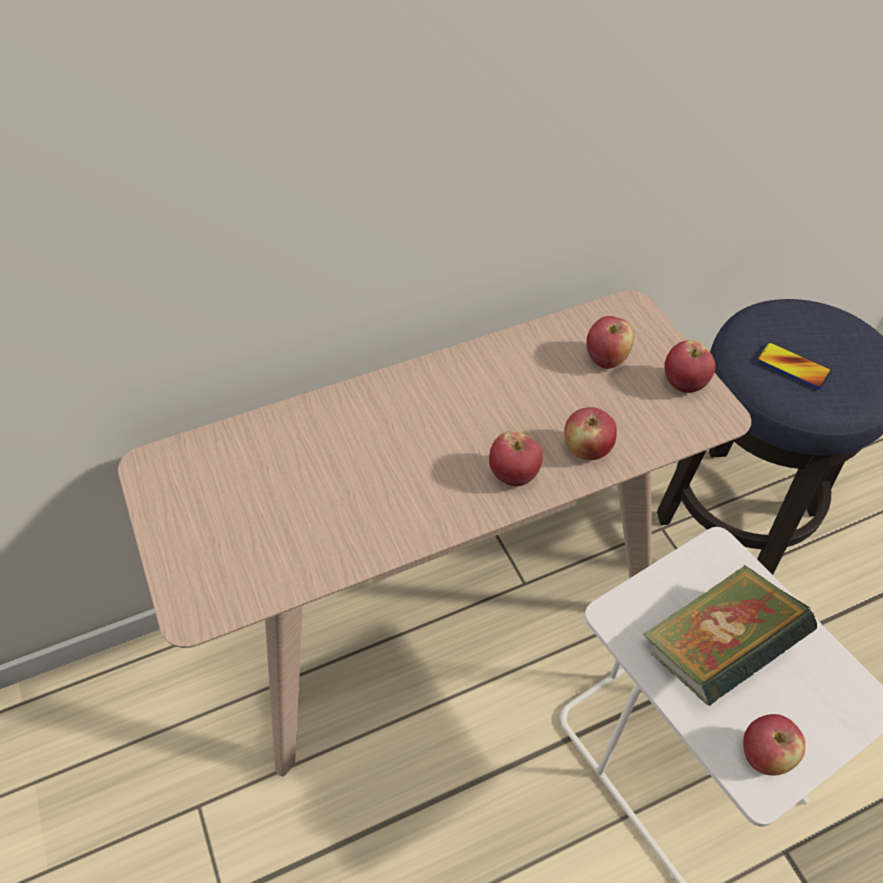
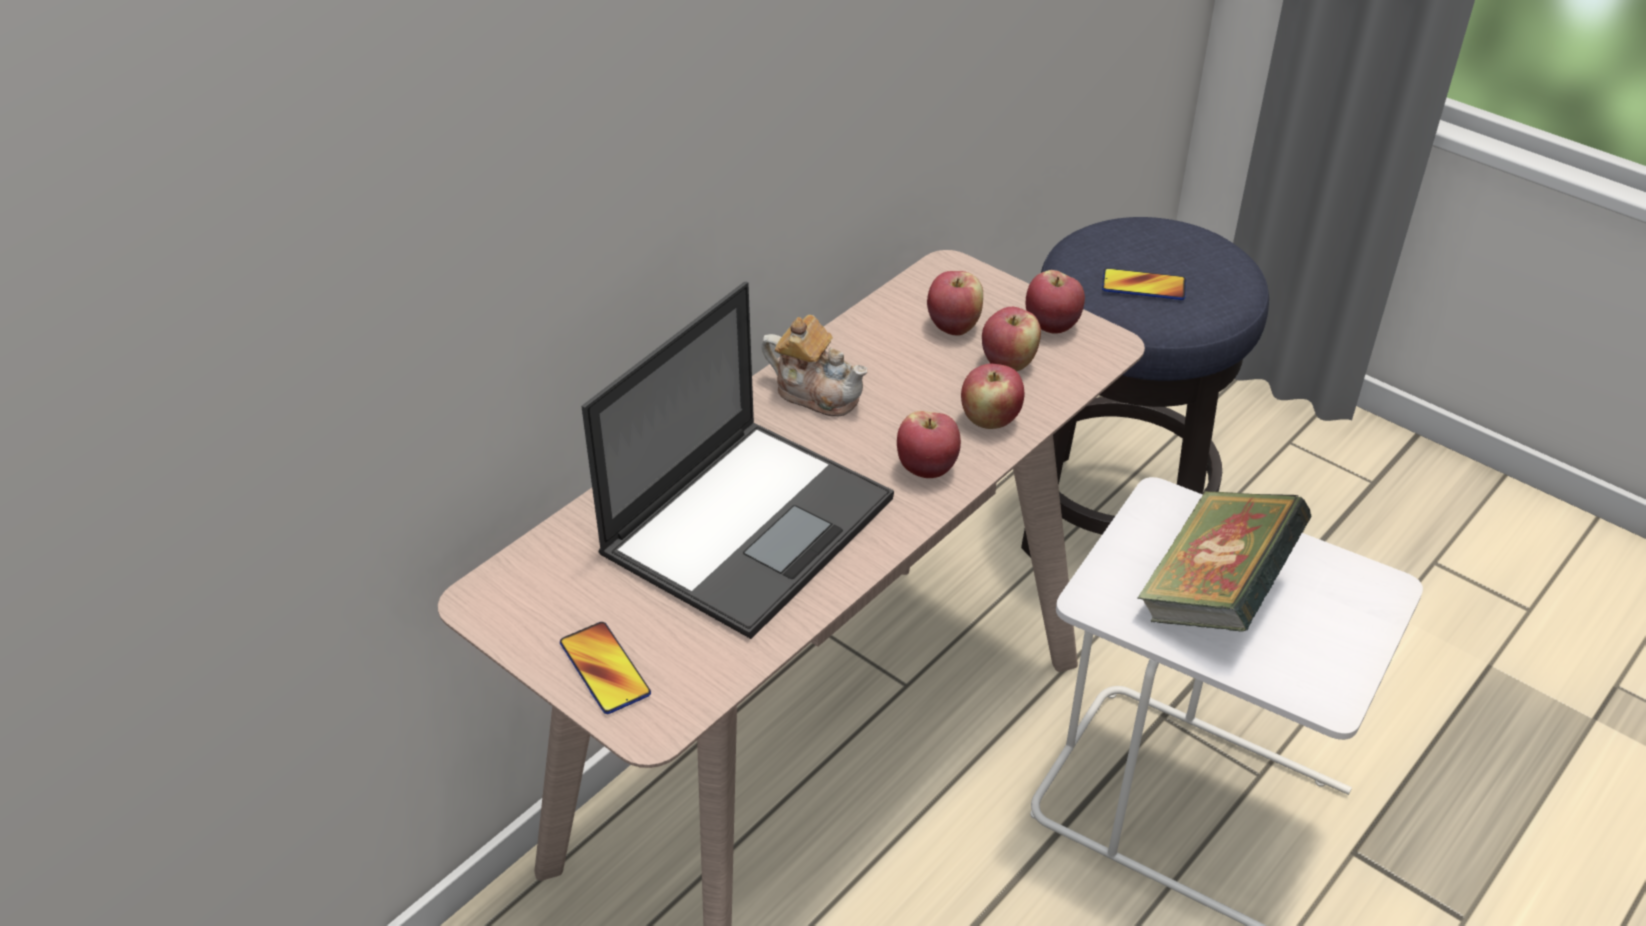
camera: 25 degrees left, 10 degrees down
apple [743,714,805,776] -> apple moved to [982,307,1041,371]
none -> phone [560,622,651,714]
none -> laptop [581,282,894,639]
none -> teapot [761,315,868,416]

